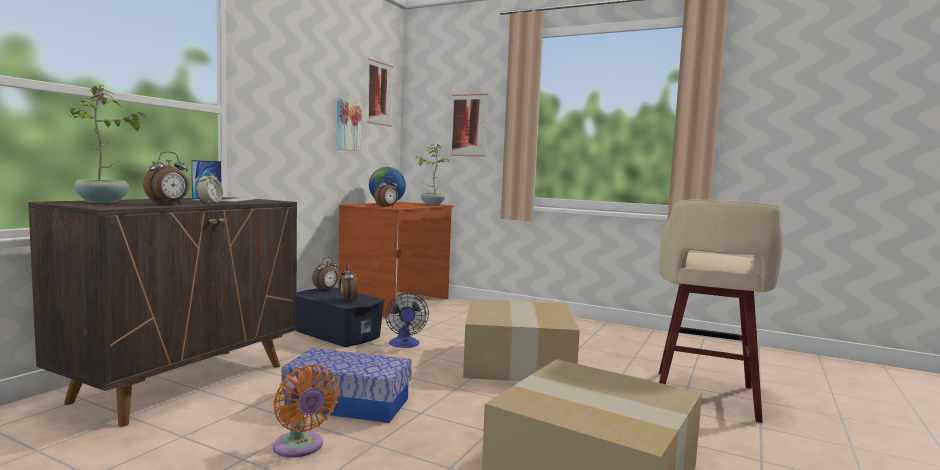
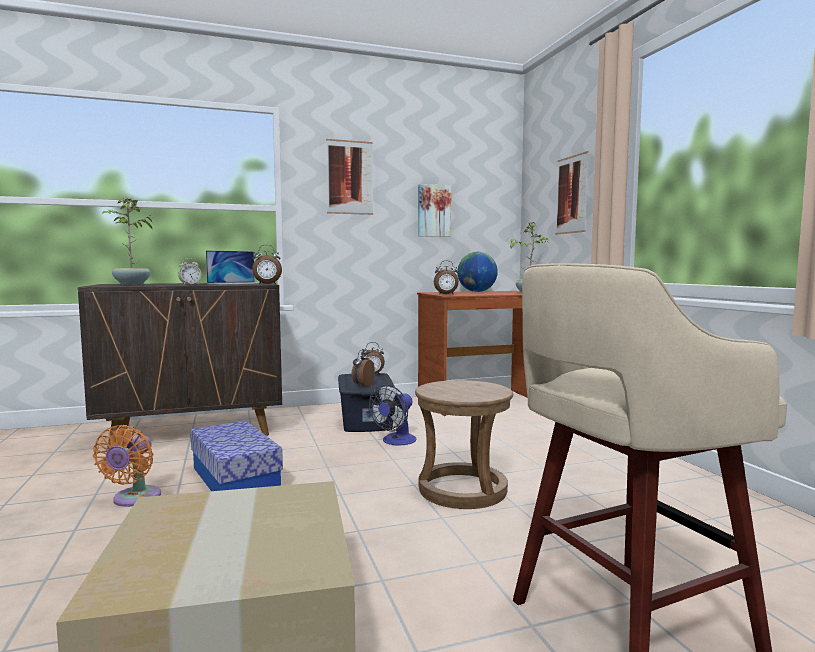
camera: 45 degrees right, 0 degrees up
alarm clock [143,151,189,205] -> alarm clock moved to [252,245,282,284]
picture [367,58,393,127] -> picture moved to [326,139,373,215]
cardboard box [463,299,580,381] -> brown stool [415,380,513,509]

